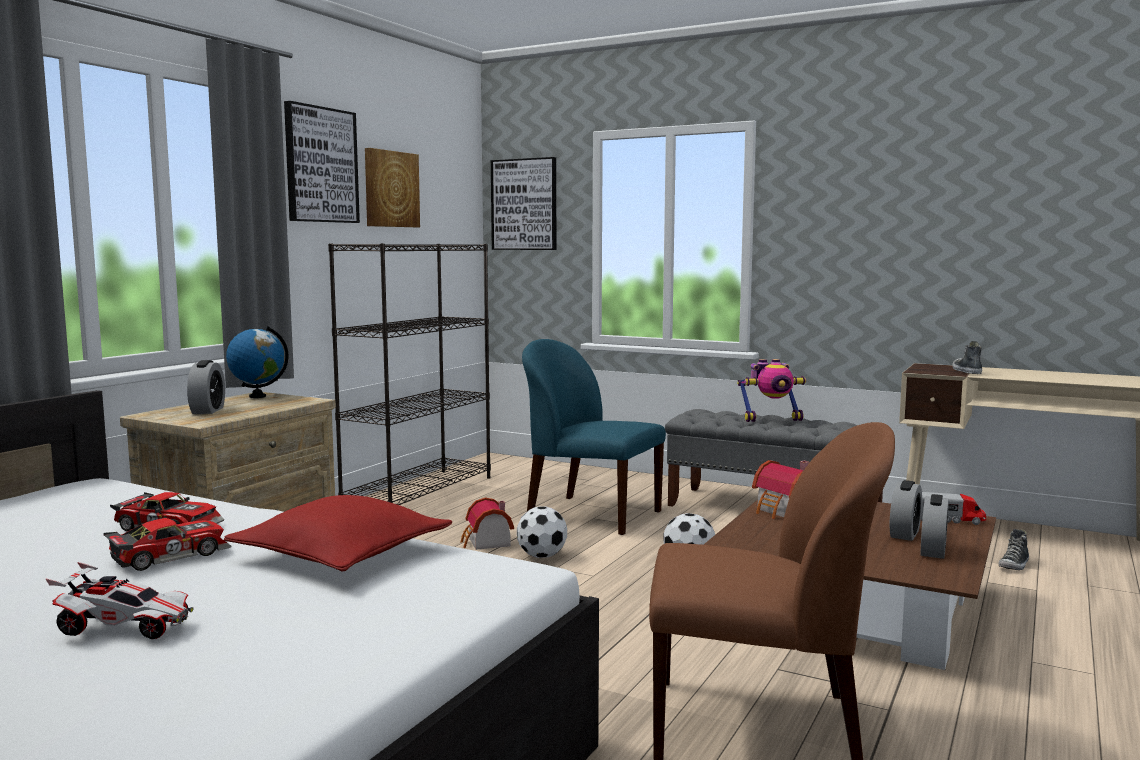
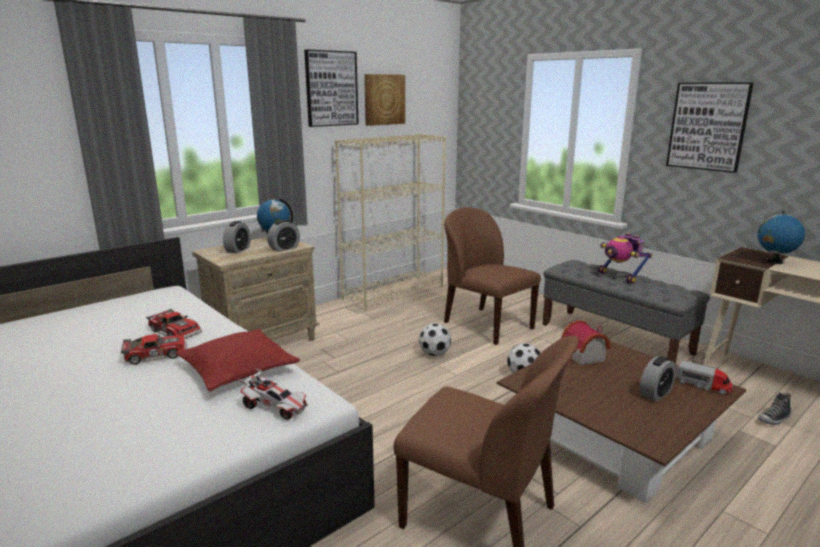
camera: 20 degrees right, 10 degrees up
toy car [46,562,193,639] -> toy car moved to [238,368,308,420]
black bookcase [328,243,491,505] -> beige bookcase [335,134,446,311]
toy house [460,498,514,550] -> none
picture [491,157,556,250] -> picture moved to [666,82,754,173]
blue chair [522,339,666,535] -> brown chair [444,207,541,345]
toy robot [737,359,806,422] -> toy robot turned 45 degrees clockwise [598,233,653,284]
alarm clock [921,494,949,559] -> alarm clock moved to [267,220,300,252]
shoe [952,341,982,374] -> globe [758,211,805,264]

